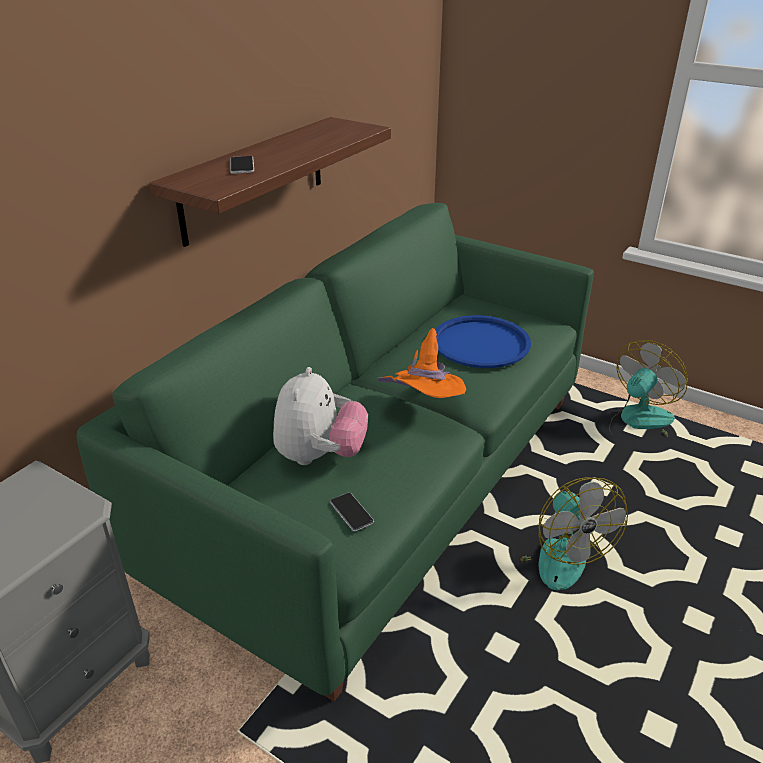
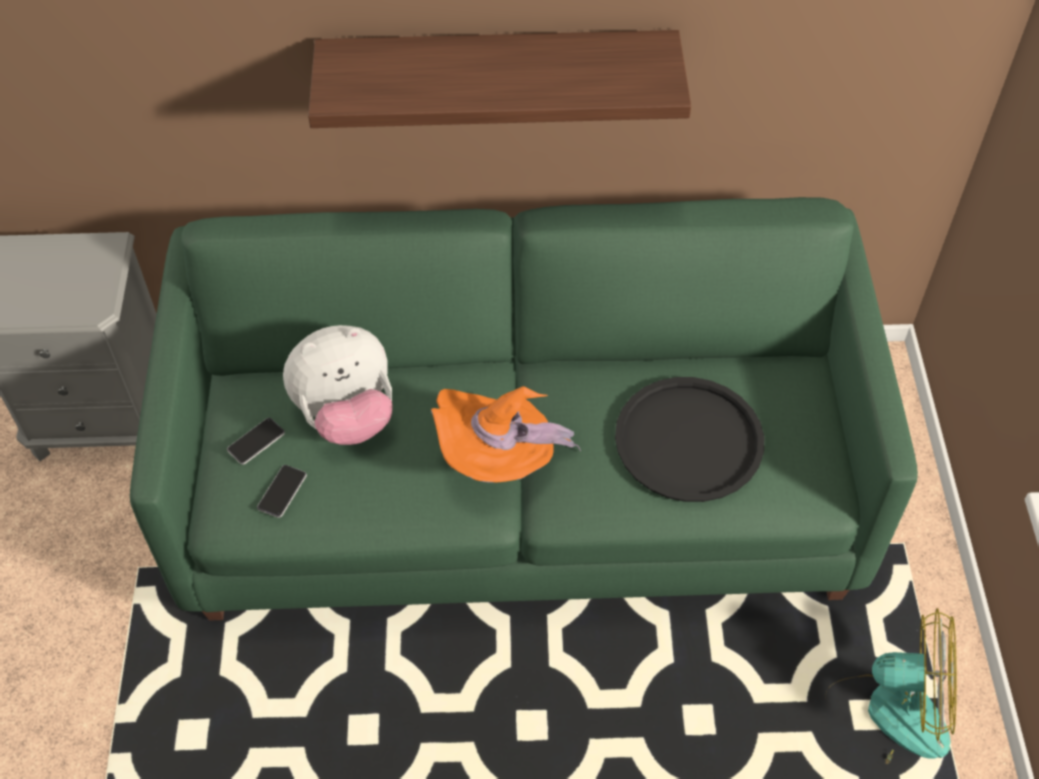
camera: 55 degrees right, 20 degrees up
phone [230,156,254,174] -> phone moved to [227,418,285,465]
blue tray [435,315,531,368] -> black tray [615,377,764,502]
fan [520,477,628,590] -> none

